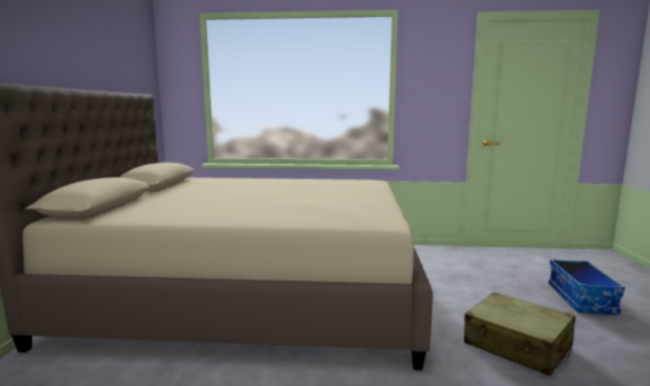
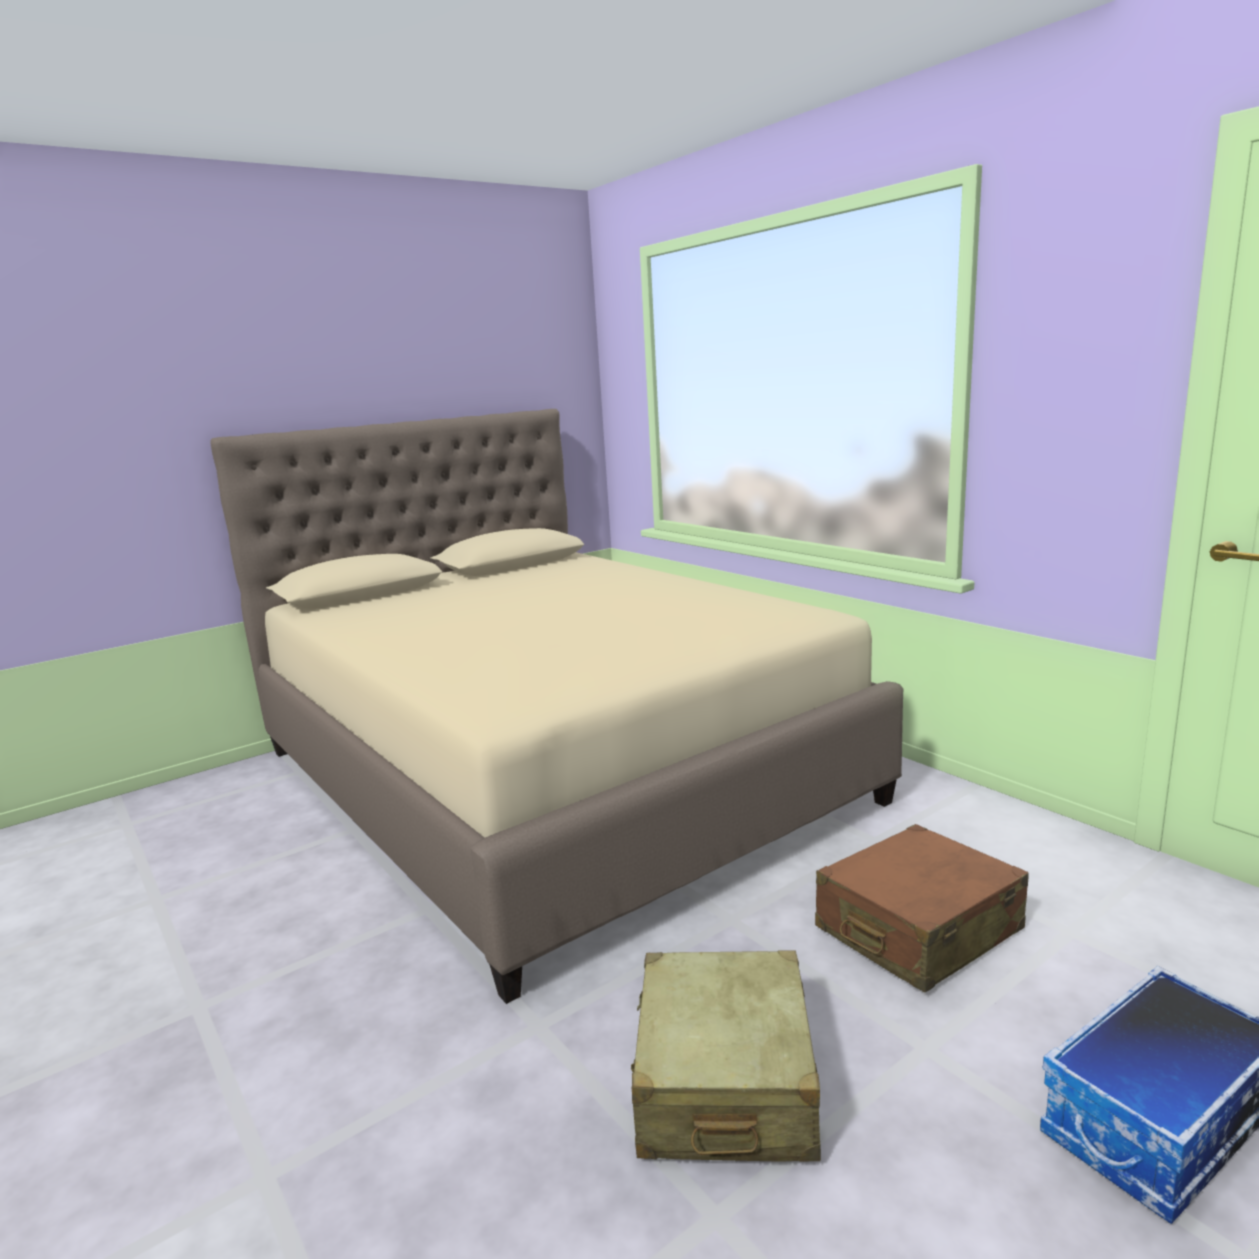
camera: 50 degrees right, 5 degrees up
none -> brown suitcase [815,824,1029,993]

